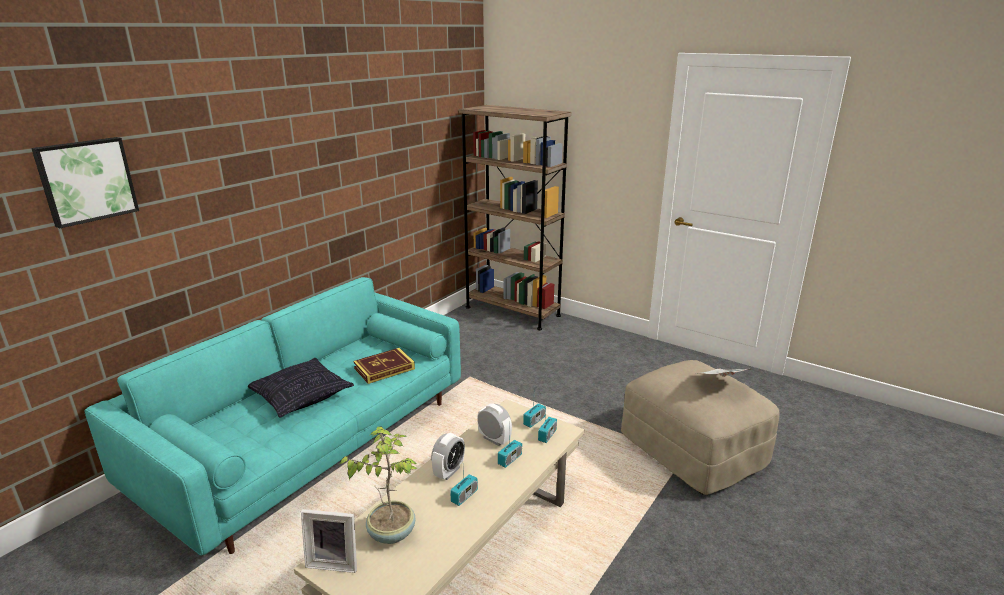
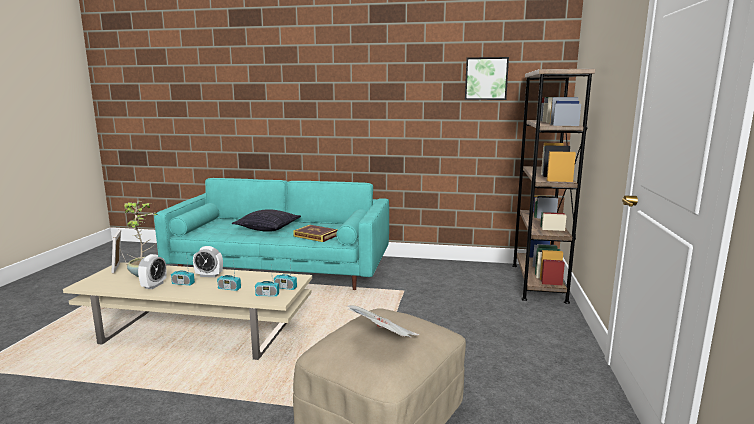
camera: 65 degrees right, 10 degrees down
picture [31,137,139,229] -> picture moved to [465,57,509,100]
alarm clock [477,403,512,446] -> alarm clock moved to [138,254,167,289]

